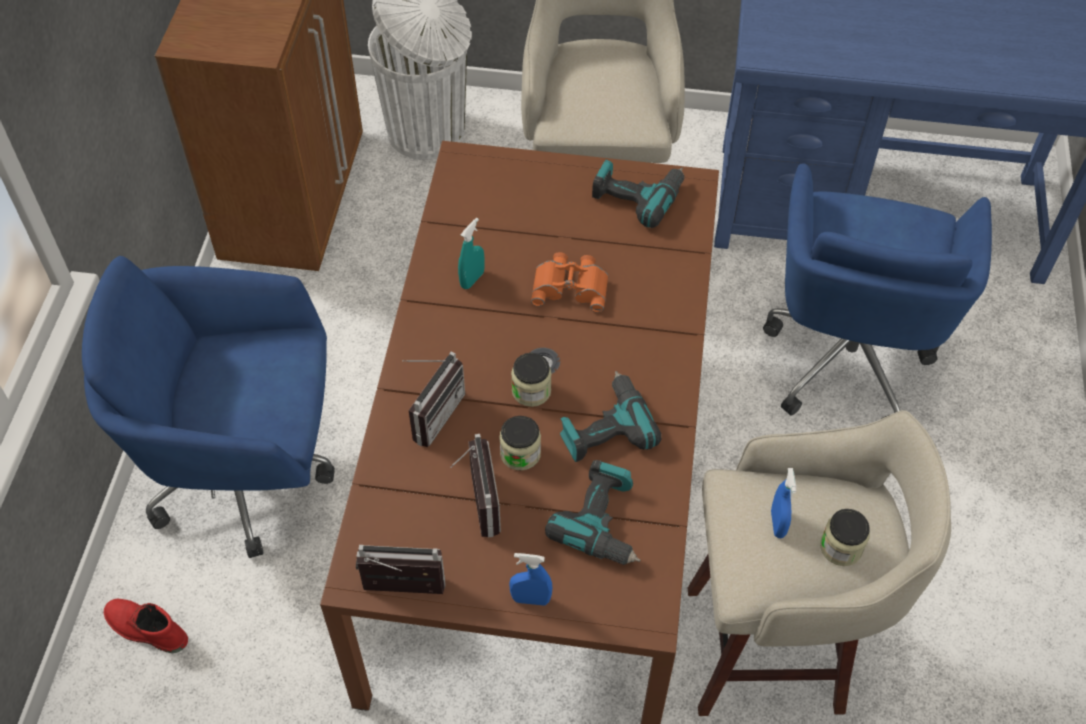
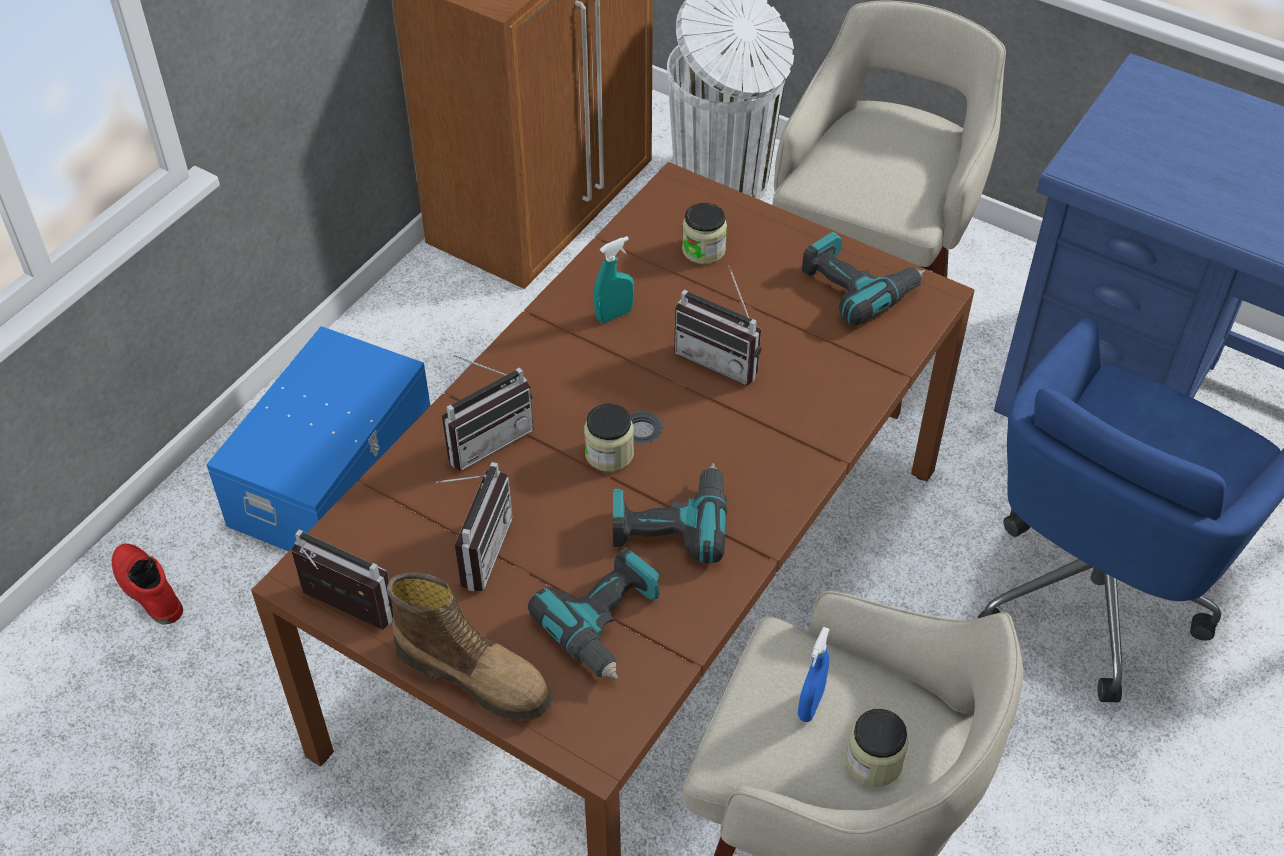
camera: 25 degrees right, 5 degrees down
blue office chair [82,256,335,558] -> blue storage box [207,326,430,551]
jar [499,416,541,471] -> jar moved to [682,203,727,264]
blue spray bottle [509,553,552,606] -> boot [387,573,553,721]
orange binoculars [531,252,608,312] -> radio [674,266,762,385]

